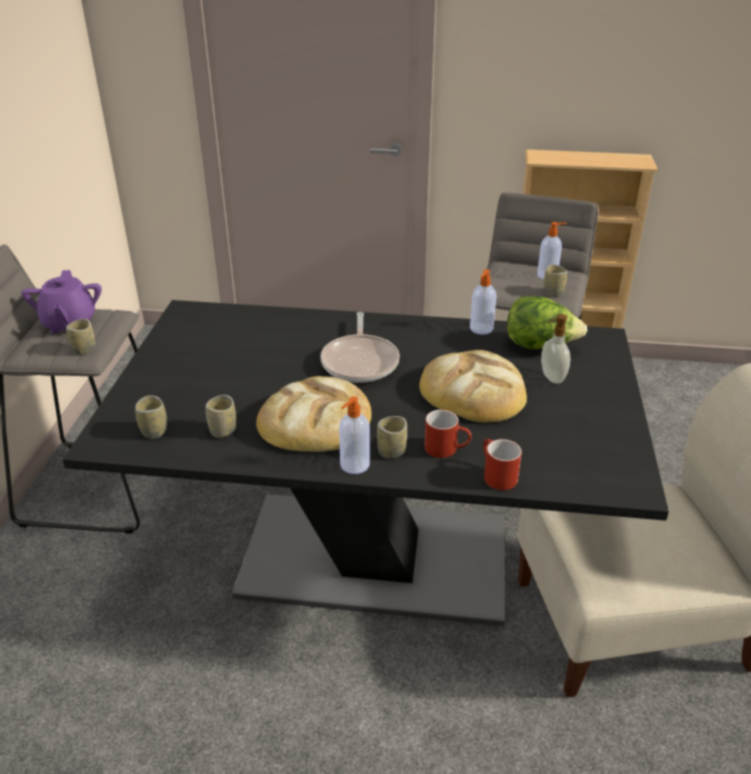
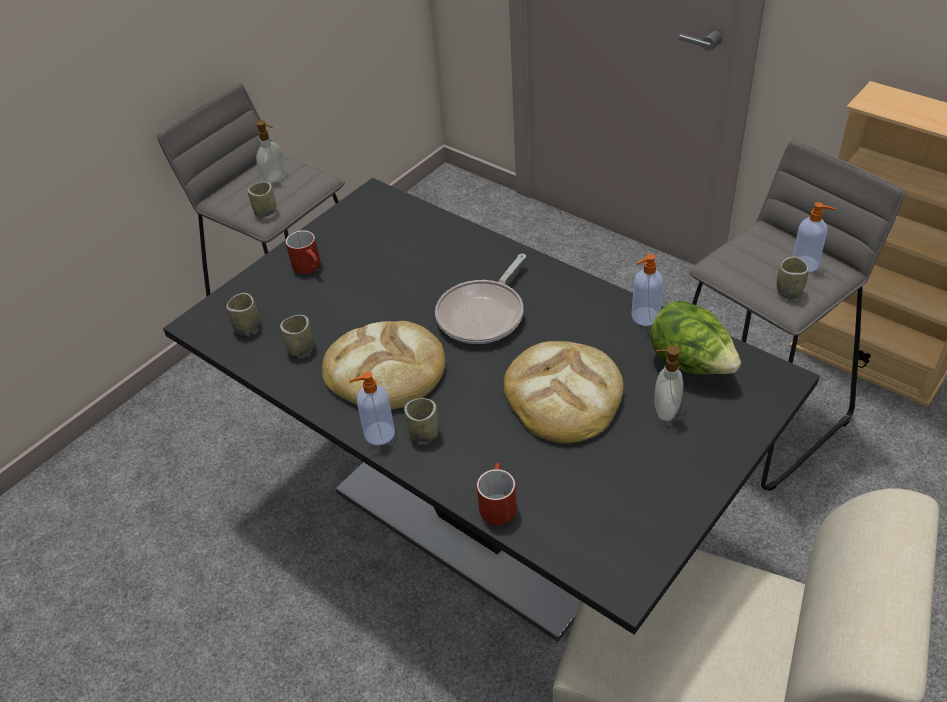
camera: 35 degrees right, 10 degrees up
purple teapot [21,270,102,333] -> soap dispenser [256,120,284,183]
red mug [424,410,472,458] -> red mug moved to [286,230,321,274]

